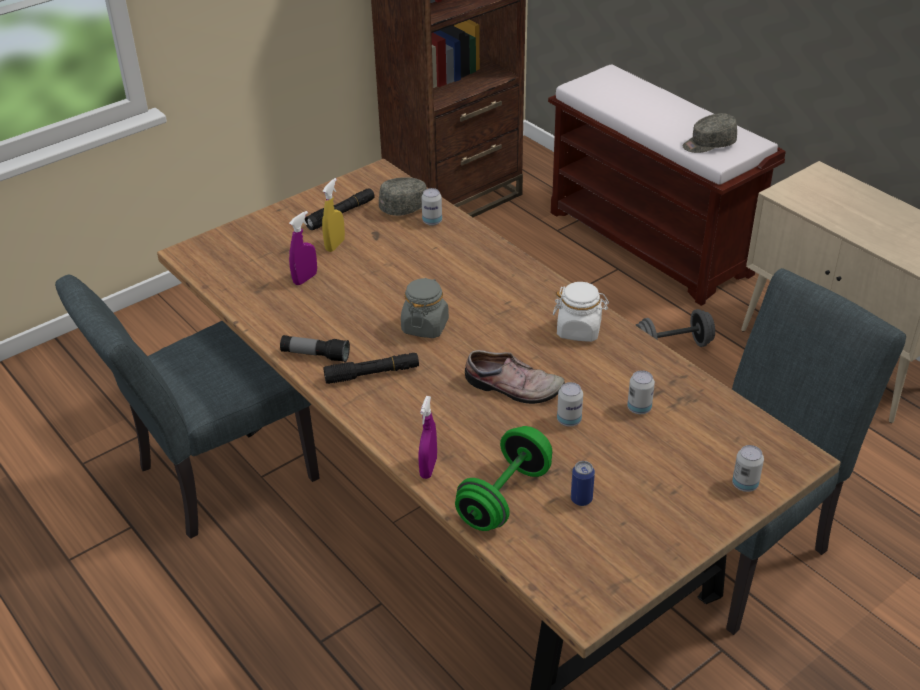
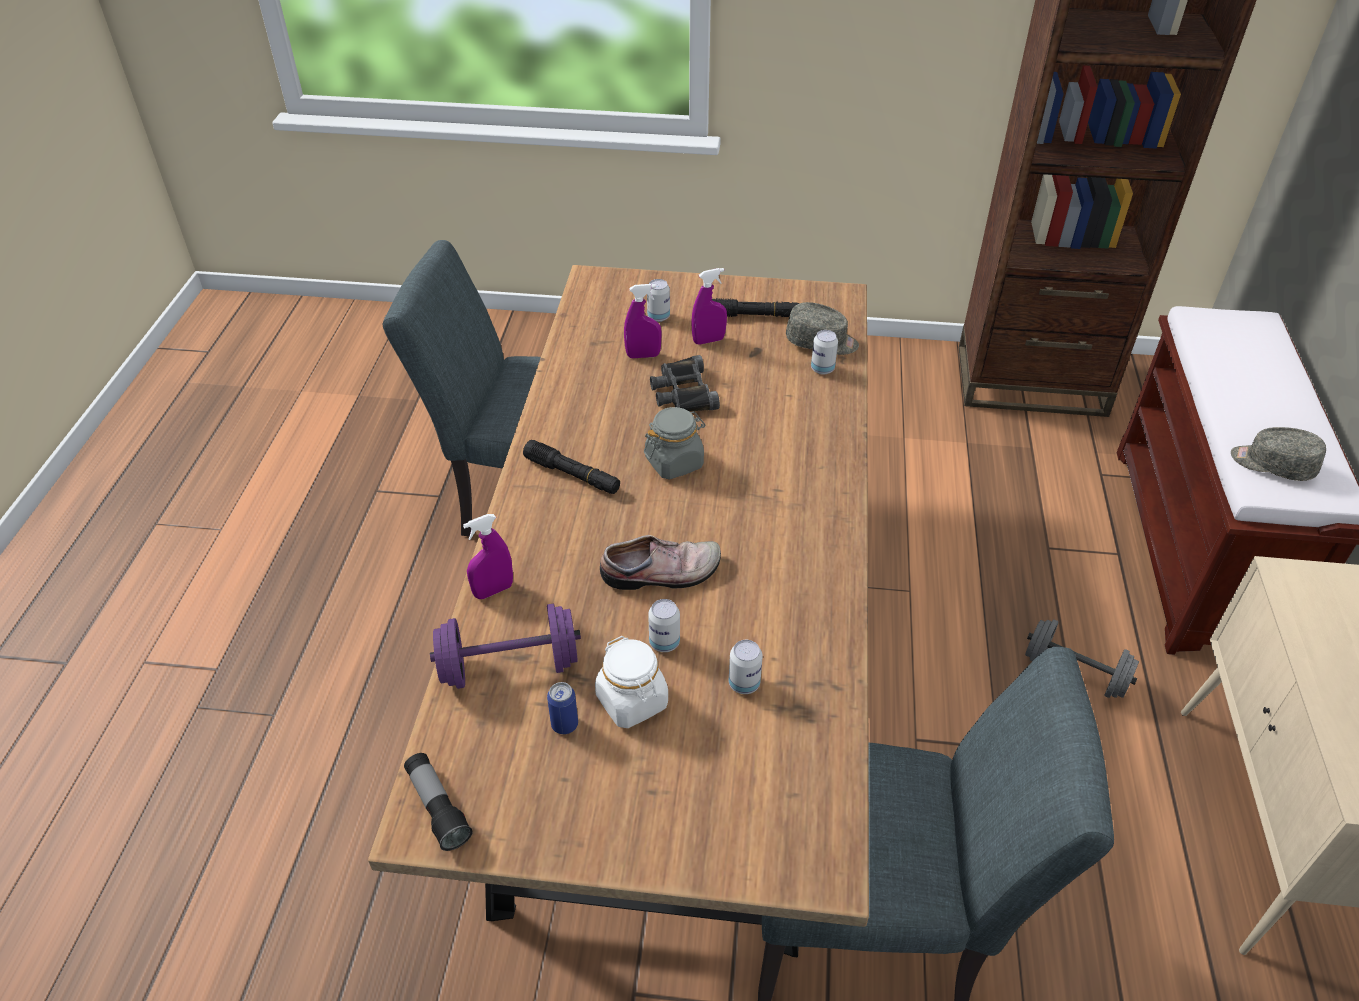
camera: 45 degrees right, 5 degrees up
flashlight [280,335,350,362] -> flashlight moved to [404,753,473,851]
yellow spray bottle [322,178,345,252] -> purple spray bottle [691,268,727,345]
green dumbbell [455,426,552,531] -> purple dumbbell [430,604,581,689]
shoe [465,350,565,404] -> shoe turned 75 degrees counterclockwise [600,535,721,590]
white jar [553,282,609,342] -> white jar moved to [595,636,668,728]
can [732,445,764,492] -> can moved to [647,279,670,322]
none -> black binoculars [650,355,720,412]

